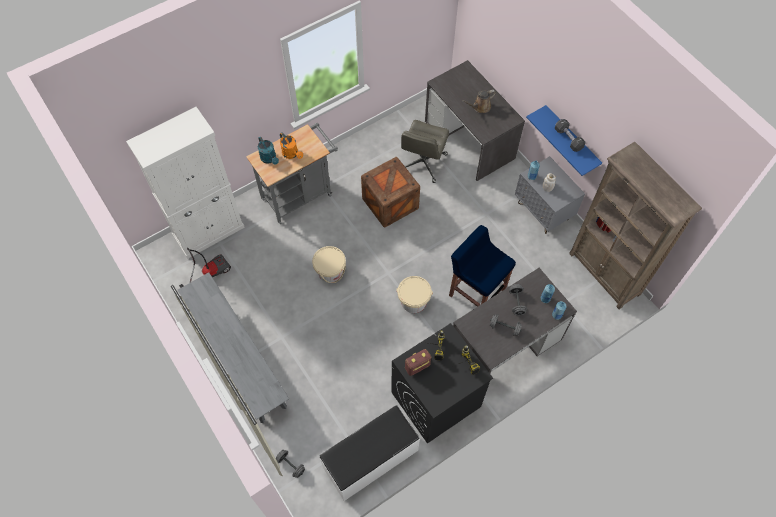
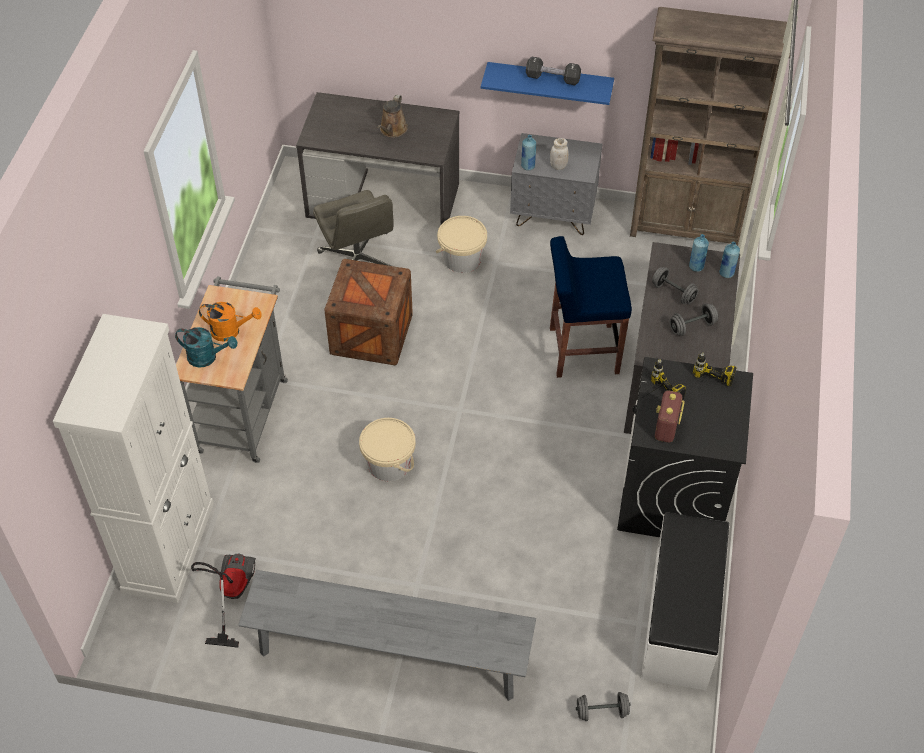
camera: 45 degrees left, 10 degrees down
beige bucket [396,276,433,313] -> beige bucket moved to [436,216,487,273]

